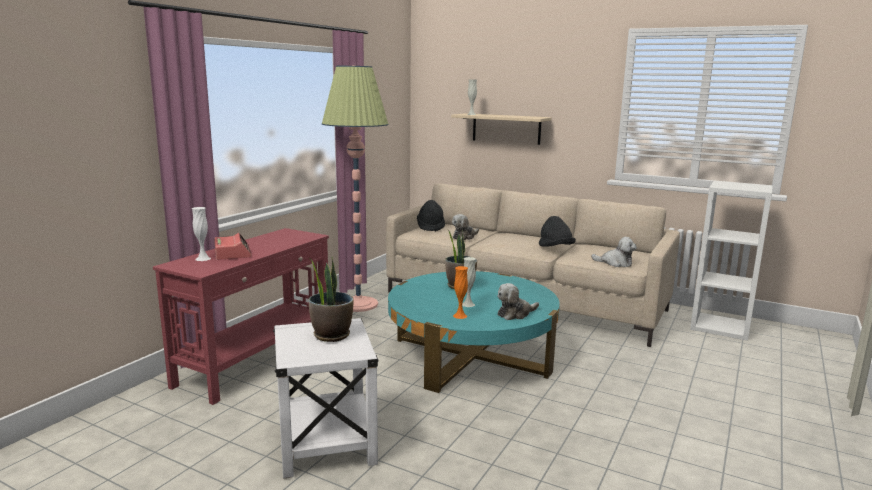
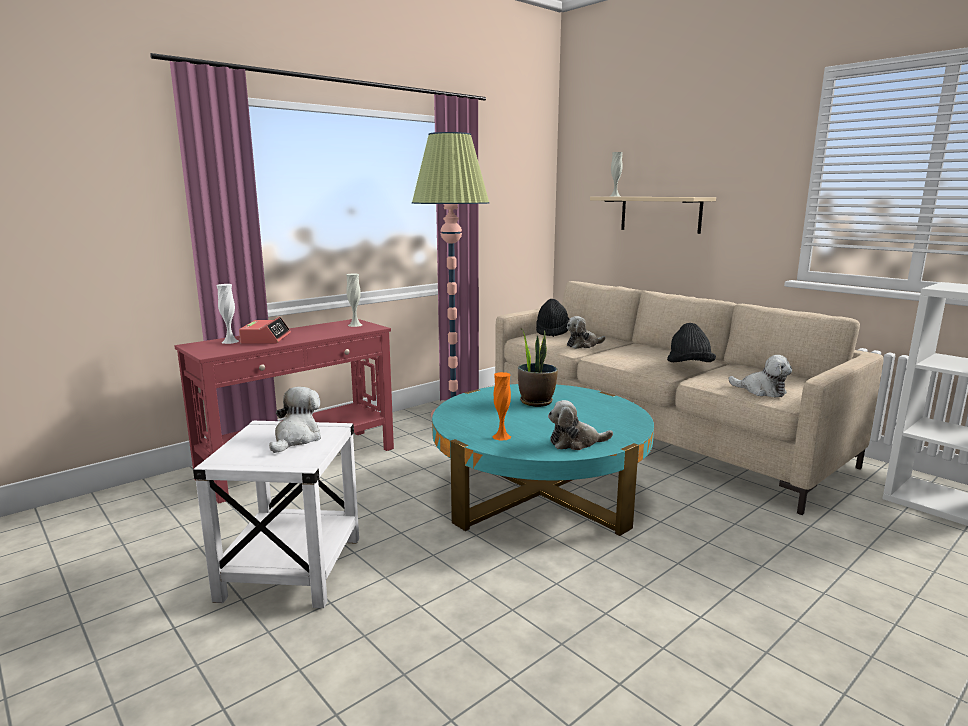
camera: 20 degrees right, 0 degrees up
potted plant [308,257,354,342] -> plush toy [269,387,321,453]
white vase [462,257,476,307] -> white vase moved to [346,274,362,327]

